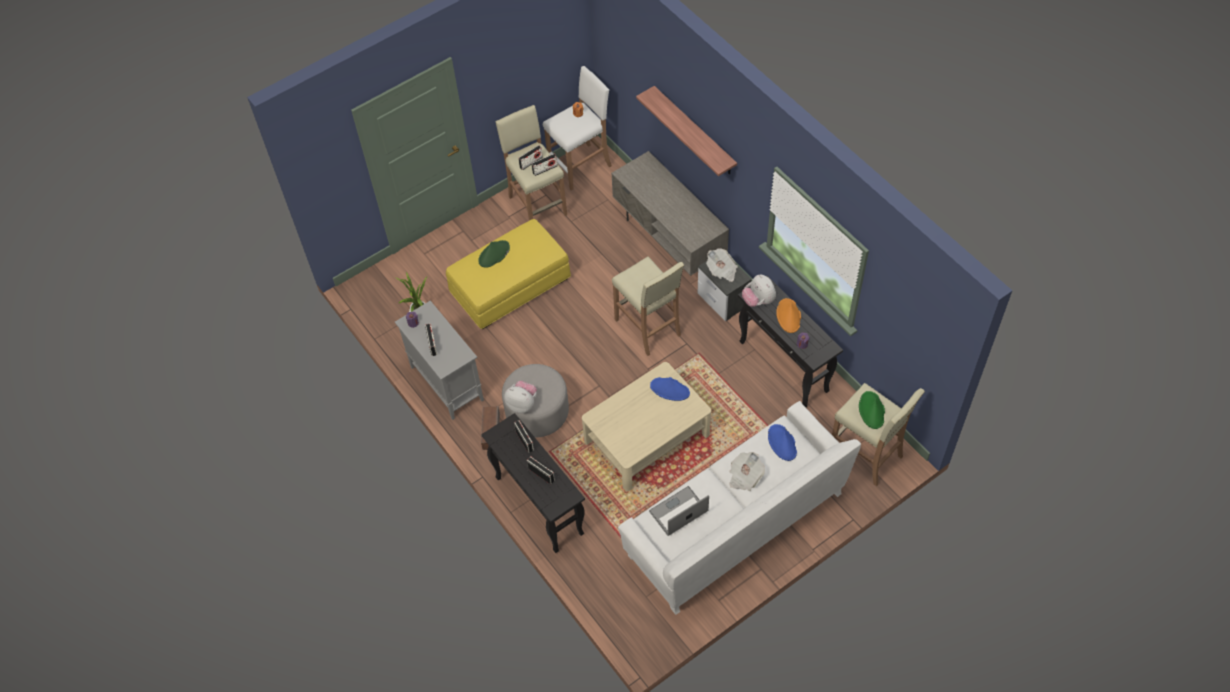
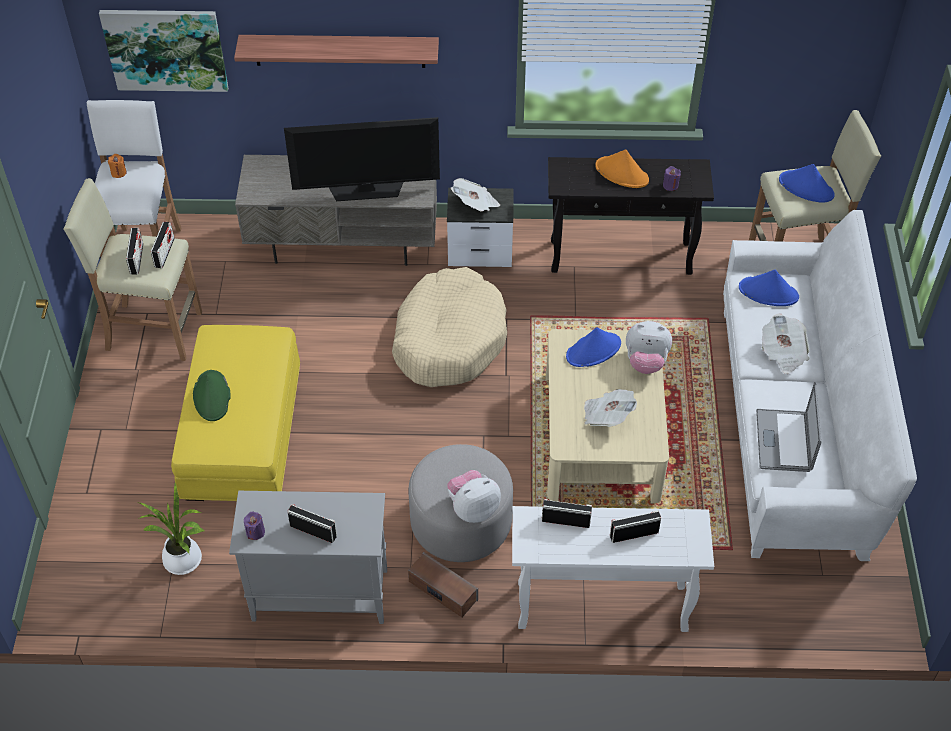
camera: 55 degrees left, 5 degrees down
black console table [481,413,585,553] -> white console table [512,506,714,632]
beige stool [612,257,684,356] -> beige dog bed [392,267,507,387]
plush toy [742,275,776,307] -> plush toy moved to [626,321,672,374]
green hat [859,391,885,429] -> blue hat [779,164,835,203]
none -> picture [99,10,228,92]
none -> television [284,117,440,201]
none -> newspaper [584,389,637,427]

